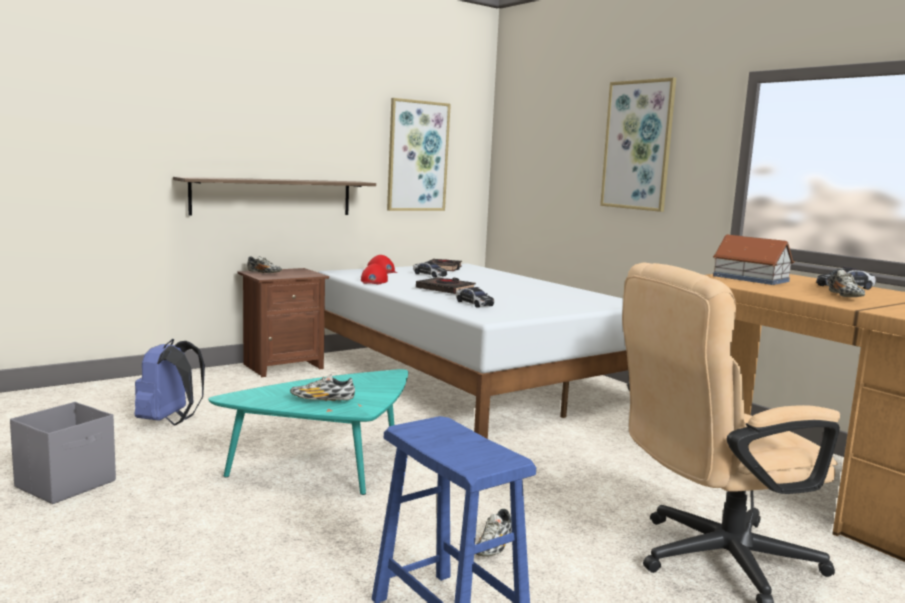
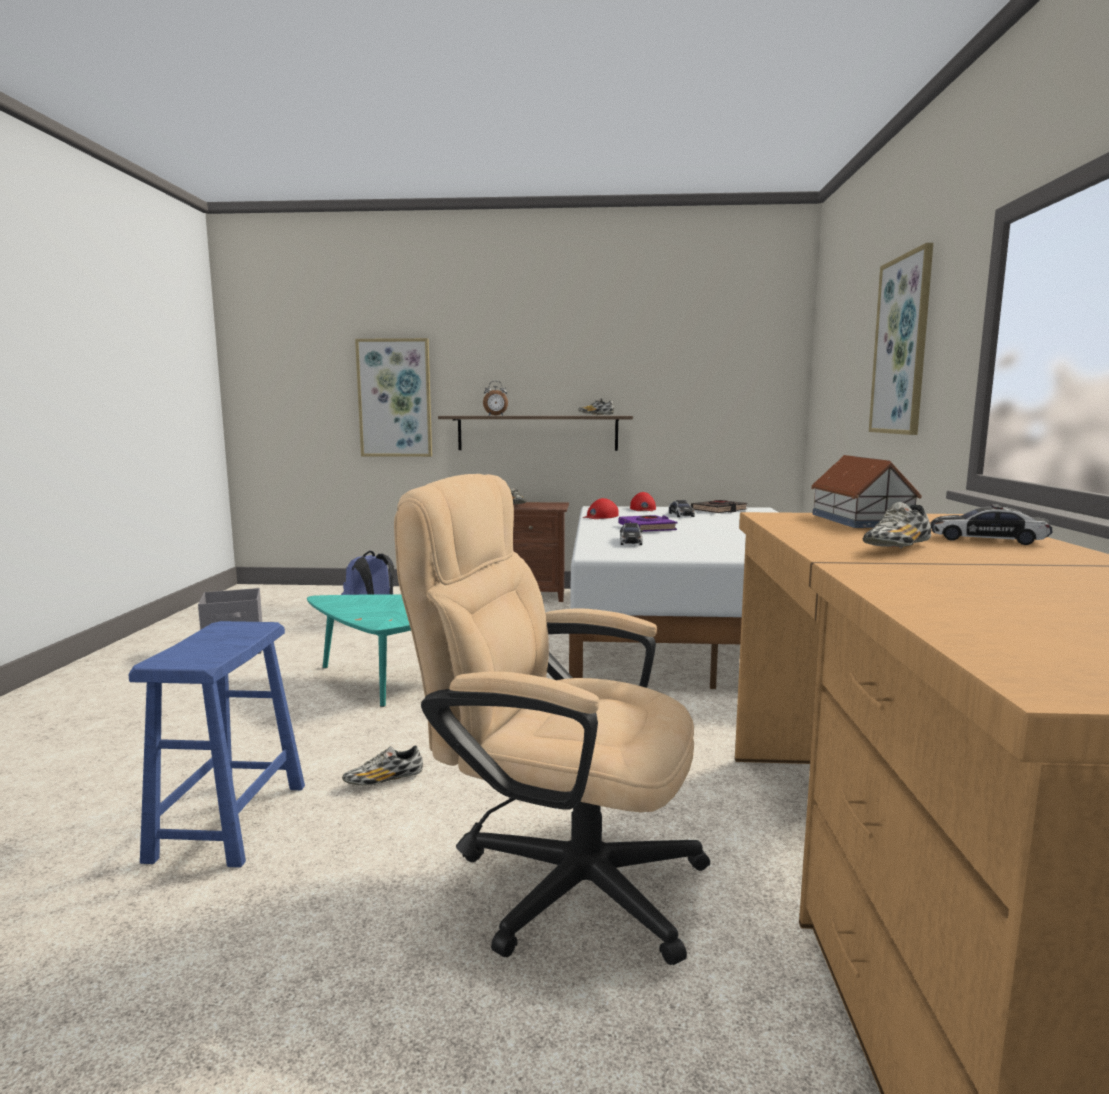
camera: 40 degrees right, 0 degrees up
shoe [290,374,355,401] -> shoe moved to [578,398,614,416]
picture [387,98,451,211] -> picture moved to [355,338,432,457]
black book [416,277,476,294] -> purple book [619,515,677,532]
none -> alarm clock [483,381,508,416]

